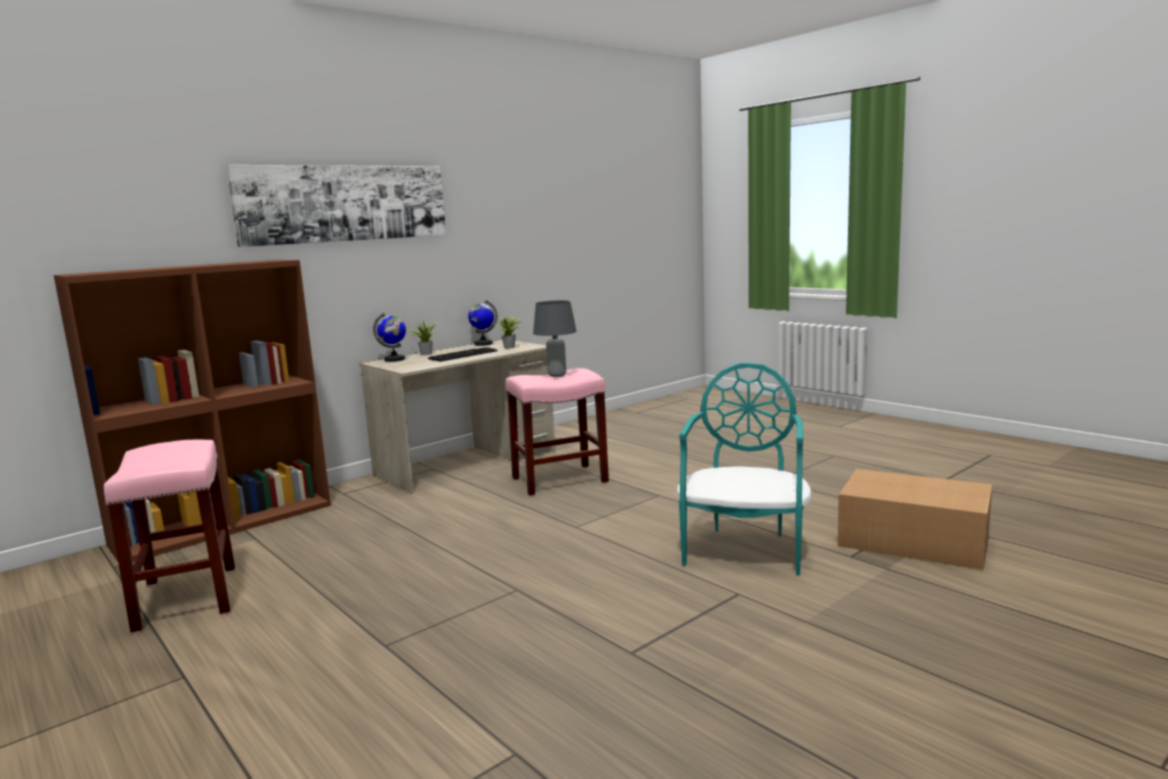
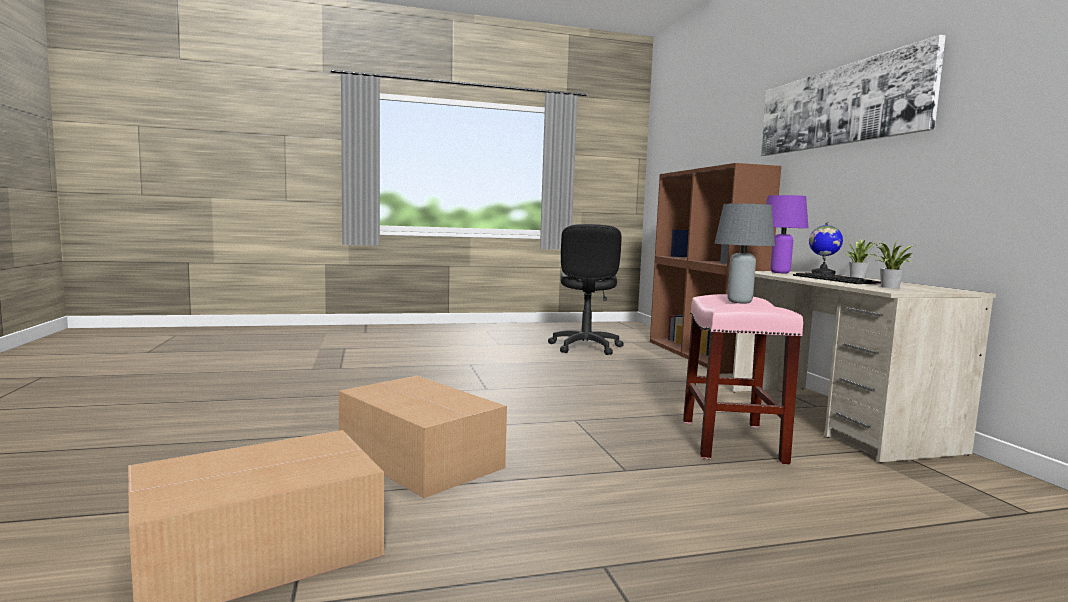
camera: 115 degrees right, 5 degrees down
pink stool [104,440,235,634] -> black office chair [548,224,624,355]
globe [468,300,498,346] -> none
turquoise chair [676,362,812,576] -> cardboard box [338,376,507,498]
none -> purple table lamp [766,195,809,273]

